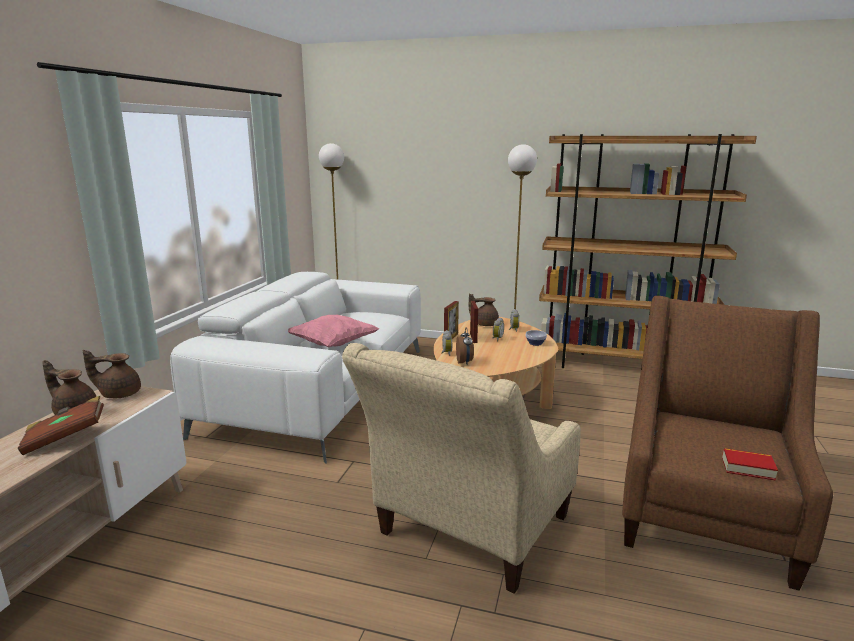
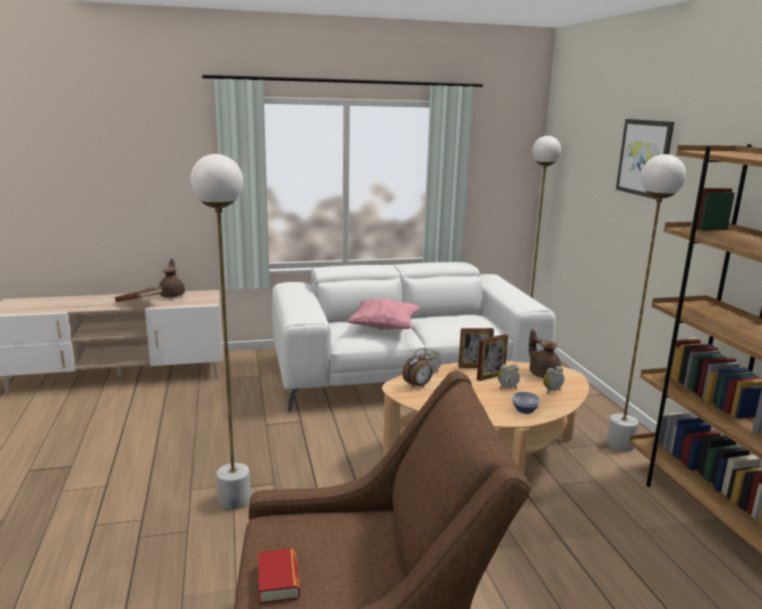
camera: 60 degrees right, 0 degrees up
brown teapot [83,350,141,398] -> none
beige armchair [342,343,581,594] -> white floor lamp [190,154,251,510]
none -> picture [616,119,674,199]

